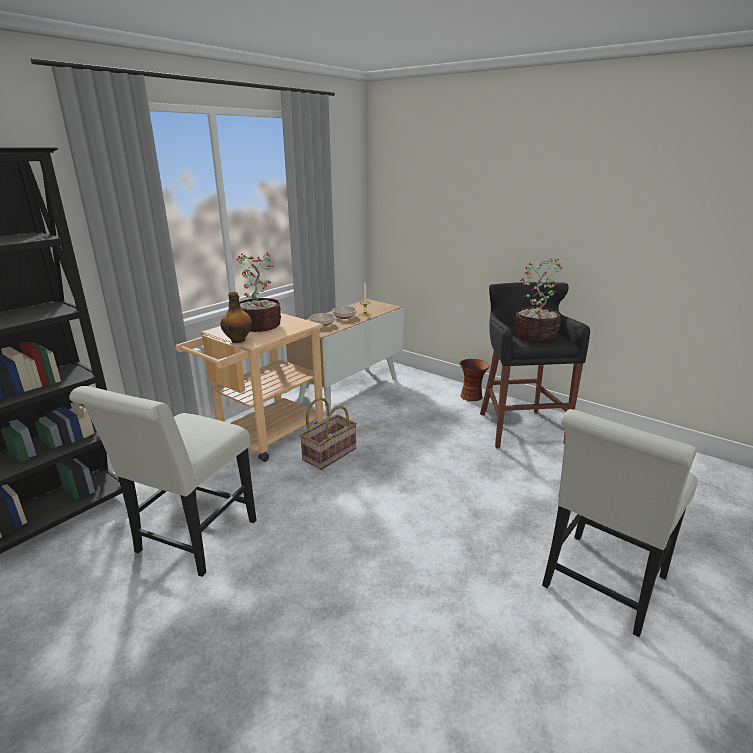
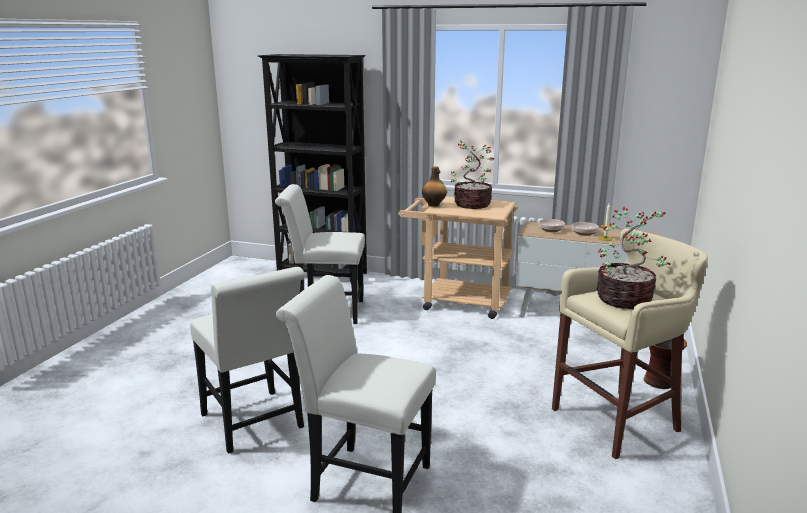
camera: 70 degrees right, 5 degrees down
basket [300,397,357,470] -> none
black stool [480,282,590,448] -> beige stool [552,228,708,459]
none -> white chair [190,267,305,454]

